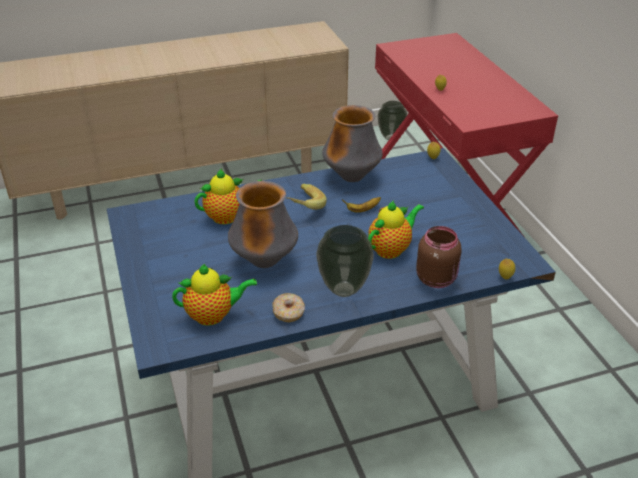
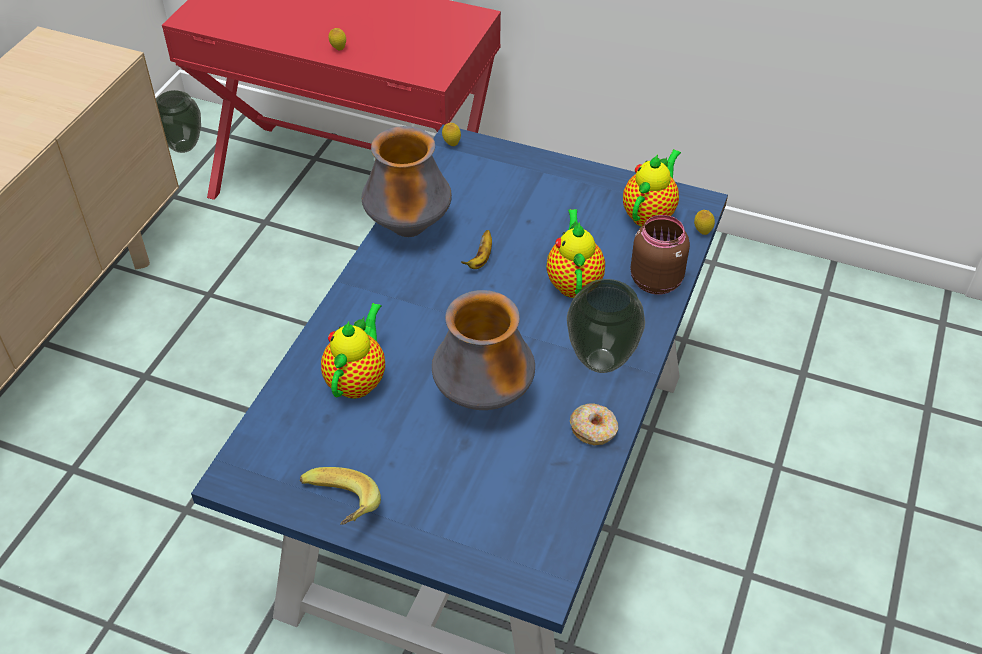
camera: 50 degrees left, 10 degrees up
teapot [172,263,257,325] -> teapot moved to [623,149,681,227]
banana [286,184,326,210] -> banana moved to [300,467,381,525]

